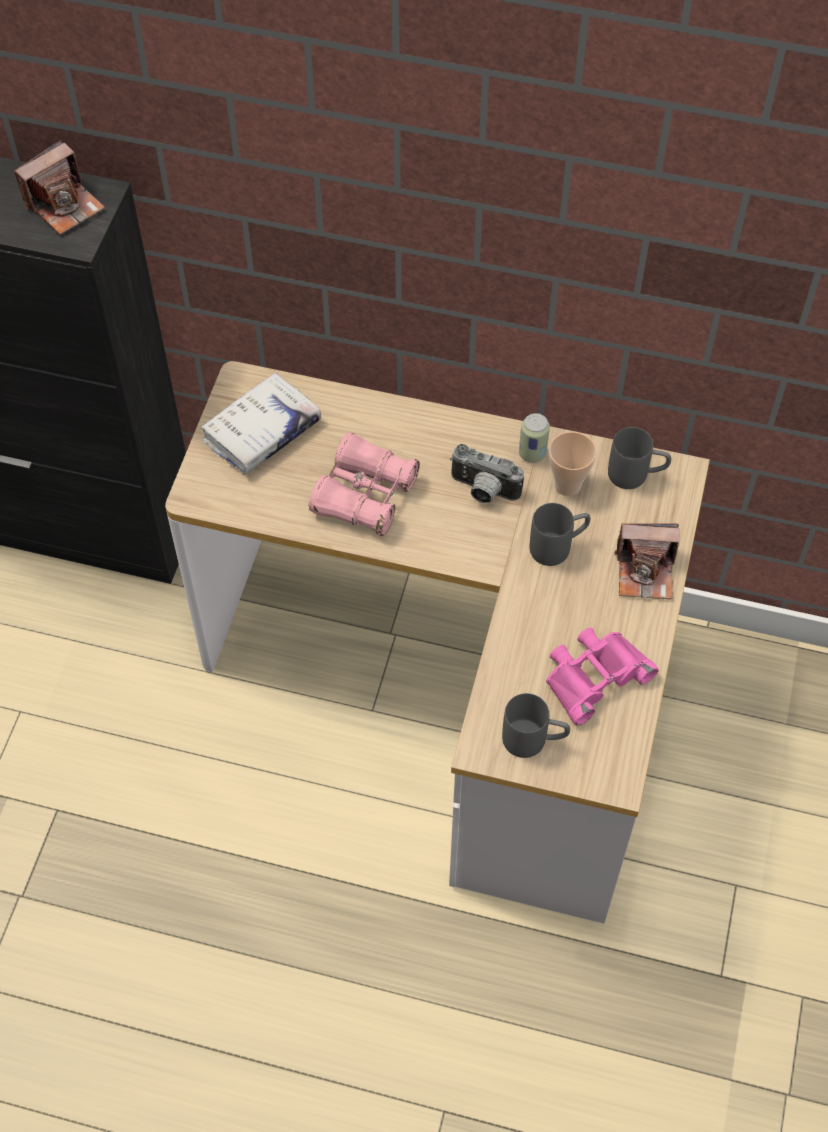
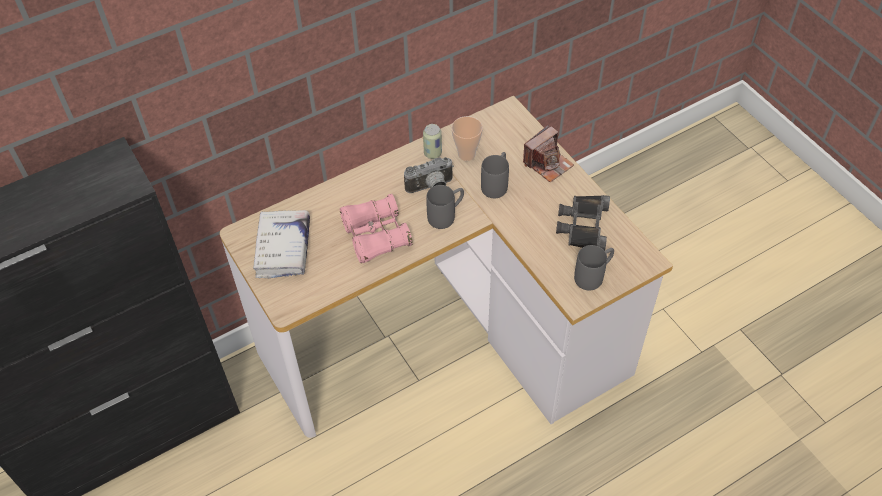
camera: 45 degrees left, 5 degrees down
camera [14,140,105,235] -> none
pink binoculars [546,628,659,725] -> black binoculars [556,195,610,251]
grey mug [608,427,671,489] -> grey mug moved to [426,185,464,229]

